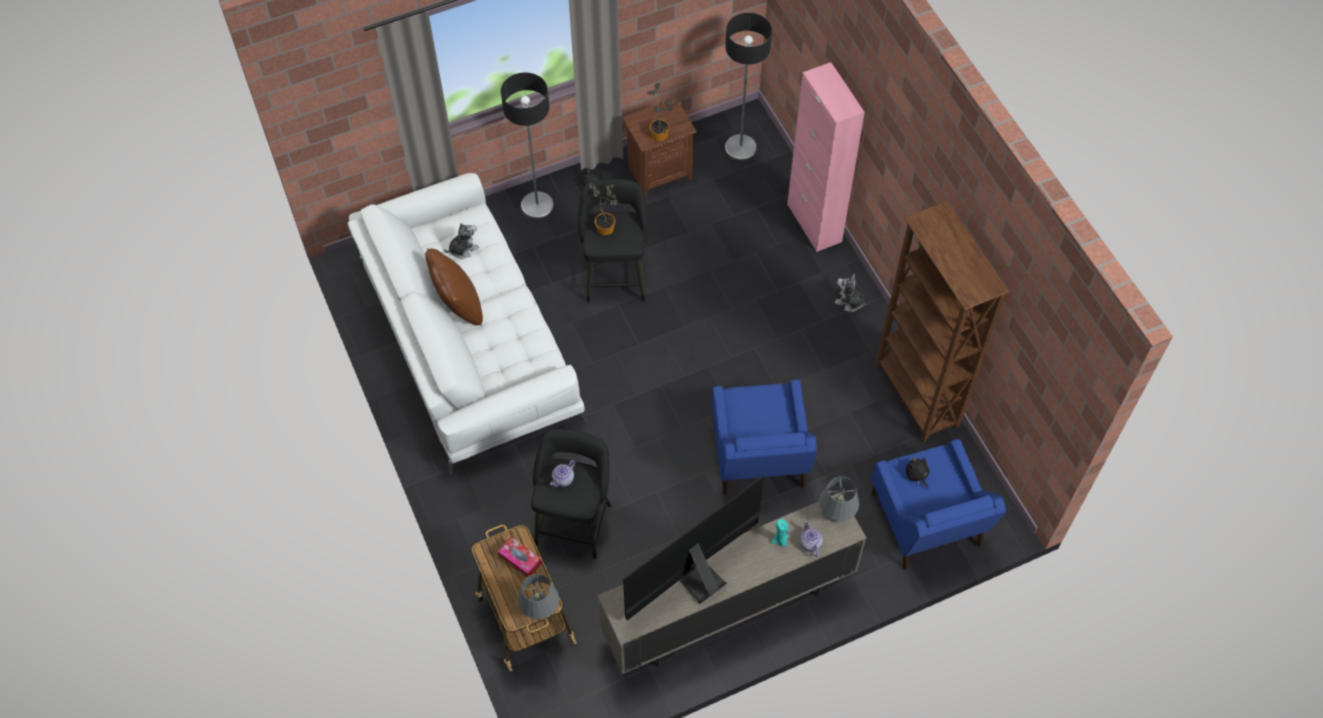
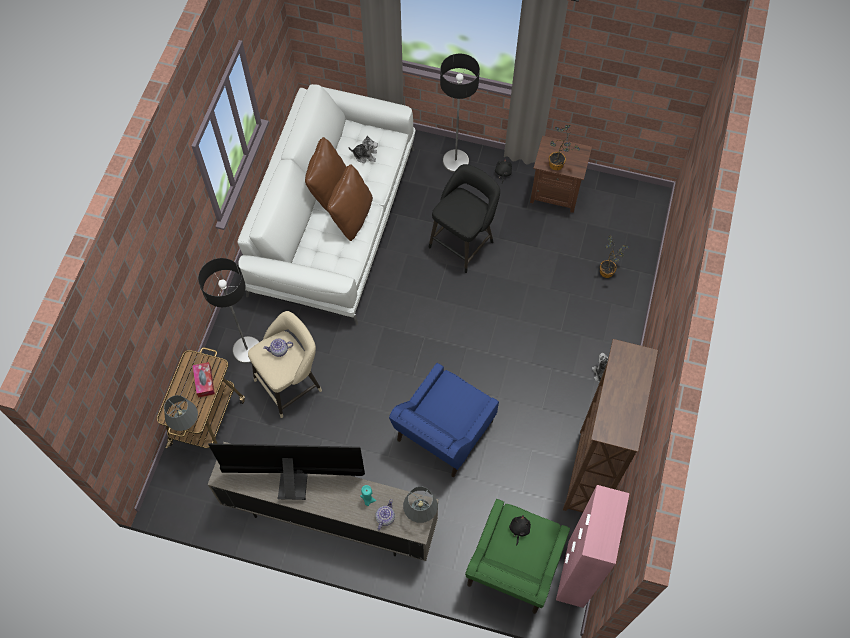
camera: 40 degrees right, 5 degrees up
black stool [531,429,611,559] -> beige stool [248,311,322,418]
potted plant [588,182,618,235] -> potted plant moved to [600,235,629,278]
floor lamp [725,13,772,161] -> floor lamp moved to [198,258,259,364]
pink cabinet [787,62,865,252] -> pink cabinet moved to [556,485,630,608]
blue armchair [871,439,1006,569] -> green armchair [465,499,570,614]
none -> brown pillow [327,164,373,241]

